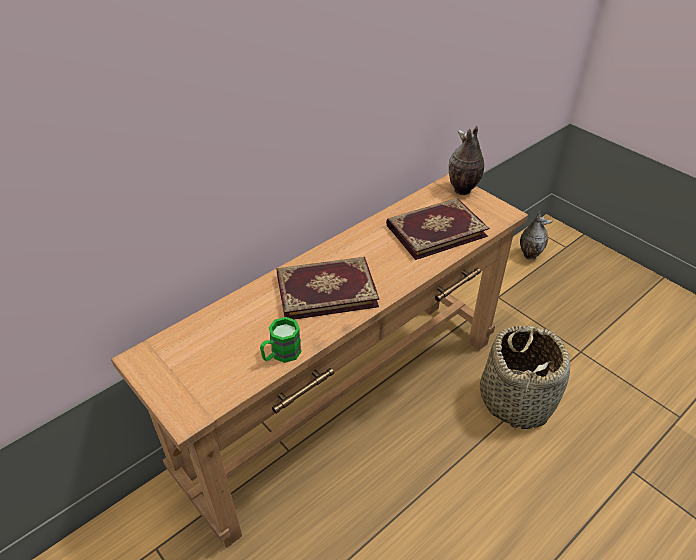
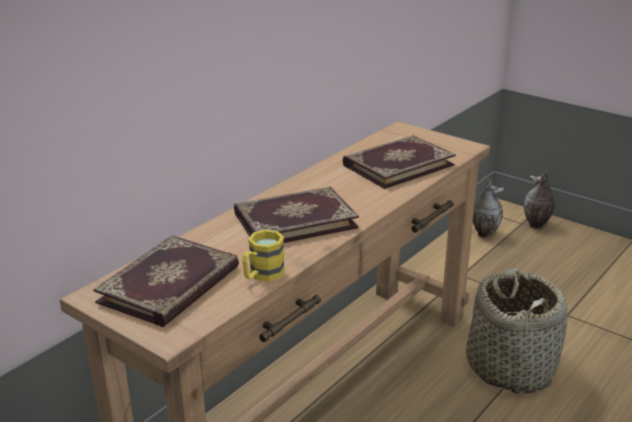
camera: 10 degrees left, 15 degrees down
green mug [260,317,302,363] -> yellow mug [242,230,285,282]
vase [449,125,484,195] -> vase moved to [524,170,555,229]
none -> book [93,235,239,327]

